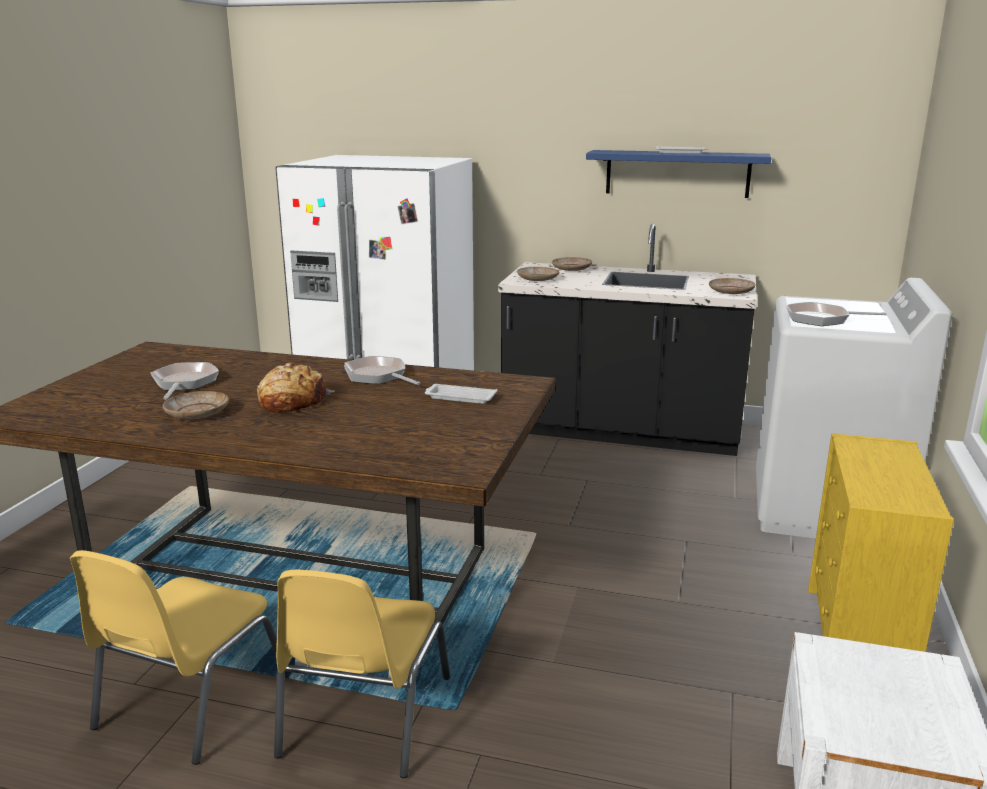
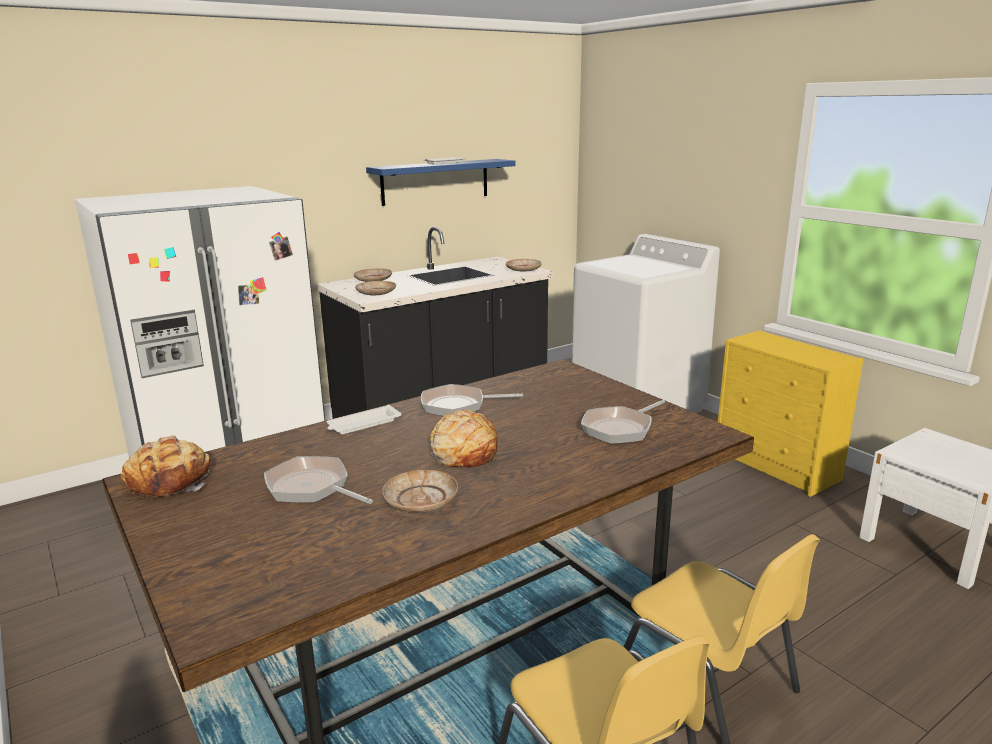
camera: 50 degrees left, 0 degrees up
white tray [425,384,497,404] -> white tray moved to [326,405,401,434]
frying pan [786,302,887,326] -> frying pan moved to [581,400,665,444]
none -> bread [121,436,211,499]

